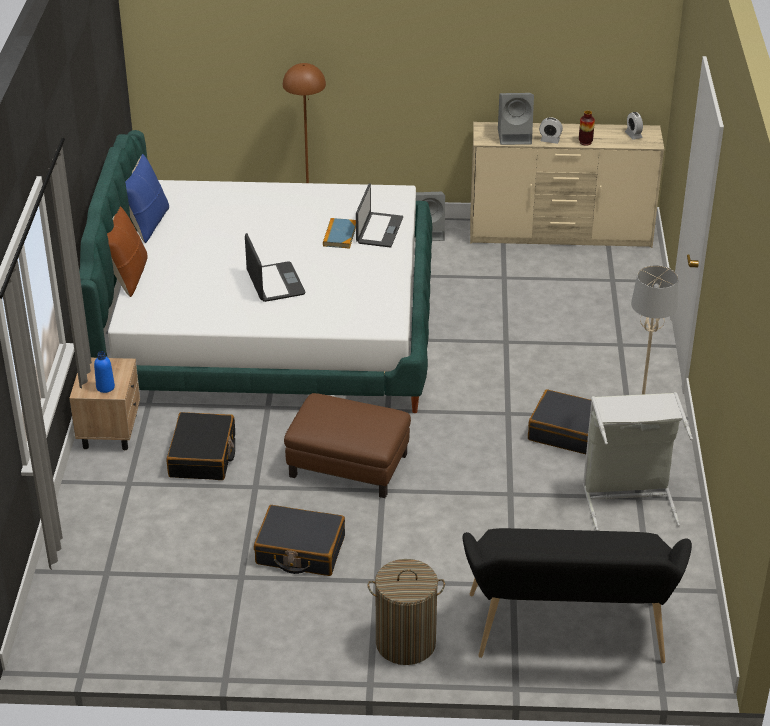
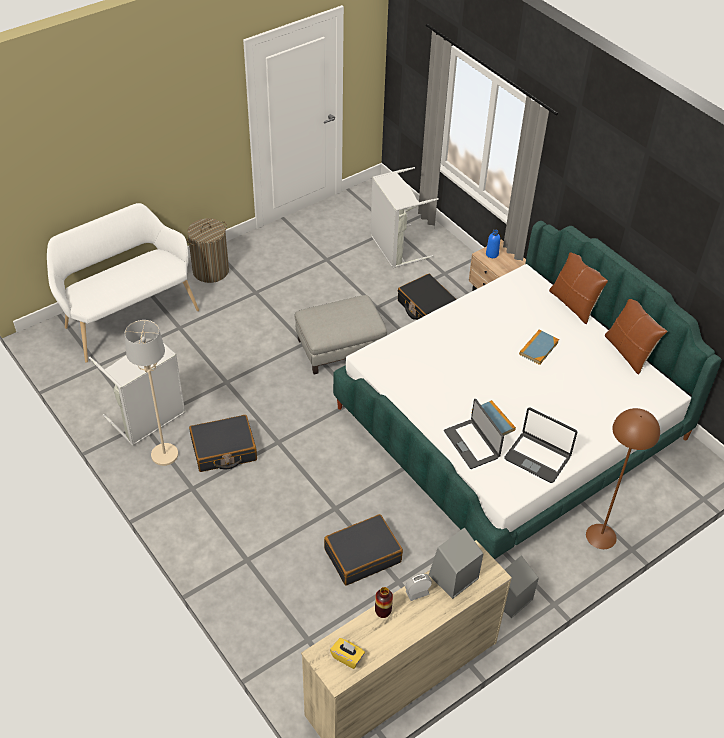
camera: 140 degrees right, 10 degrees up
blue pillow [125,154,169,243] -> brown pillow [605,299,667,375]
laptop [245,233,305,302] -> laptop moved to [504,407,577,483]
black suitcase [254,505,345,576] -> black suitcase moved to [324,514,403,586]
brown ottoman [284,393,411,498] -> grey ottoman [295,295,387,374]
black bench [462,528,692,663] -> white bench [47,203,199,363]
alarm clock [625,112,643,140] -> yellow tissue box [330,638,365,669]
none -> grey laundry basket [370,167,439,268]
none -> book [519,330,559,365]

